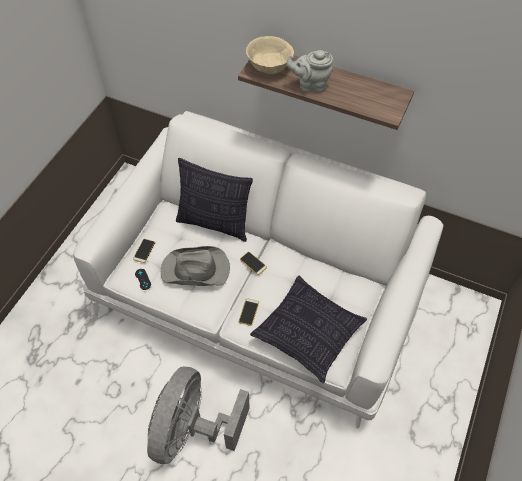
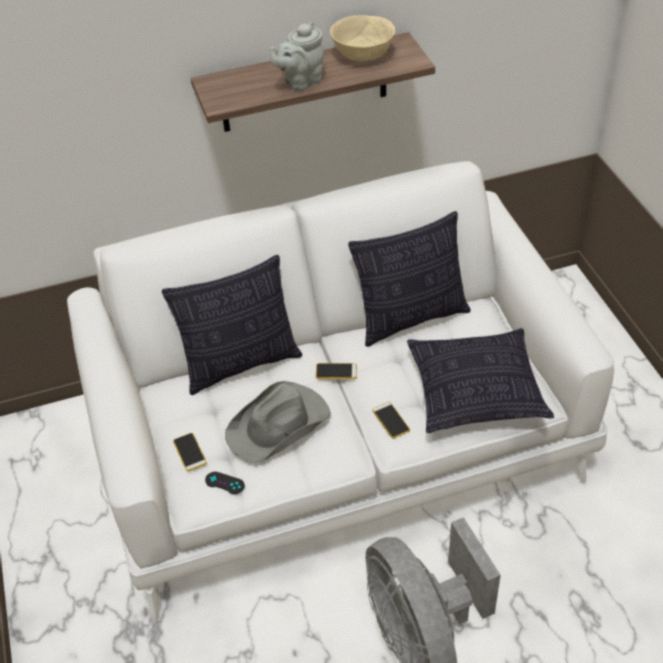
camera: 40 degrees left, 10 degrees down
beige bowl [246,36,294,74] -> beige bowl moved to [330,15,395,61]
none -> pillow [348,211,470,347]

